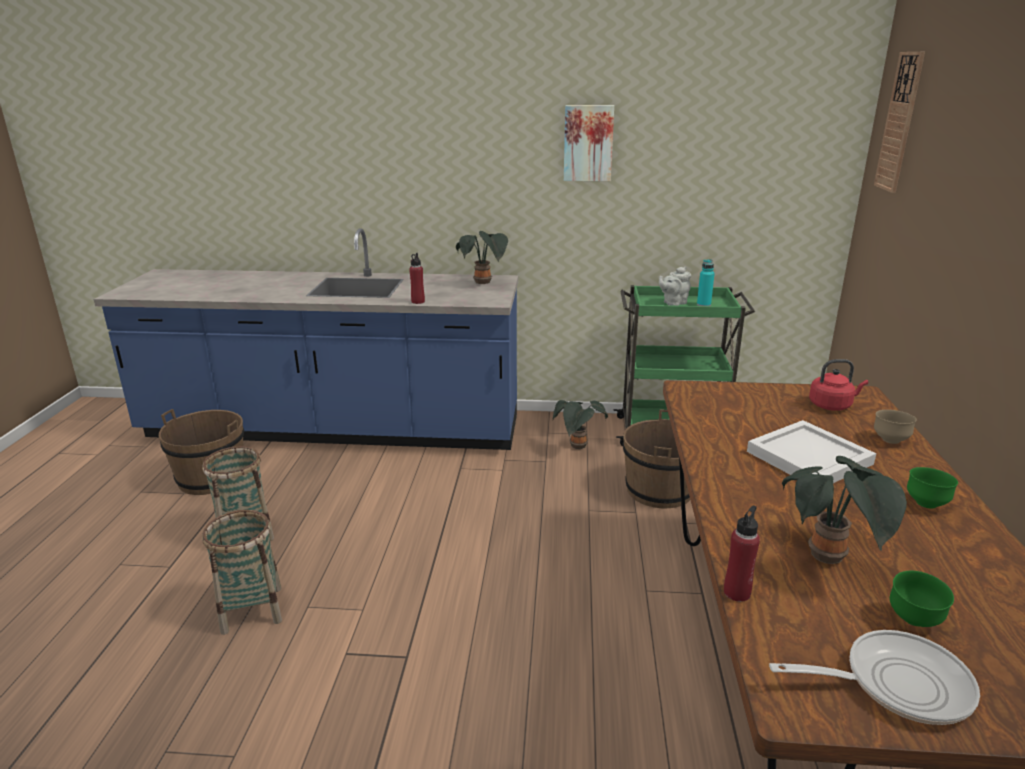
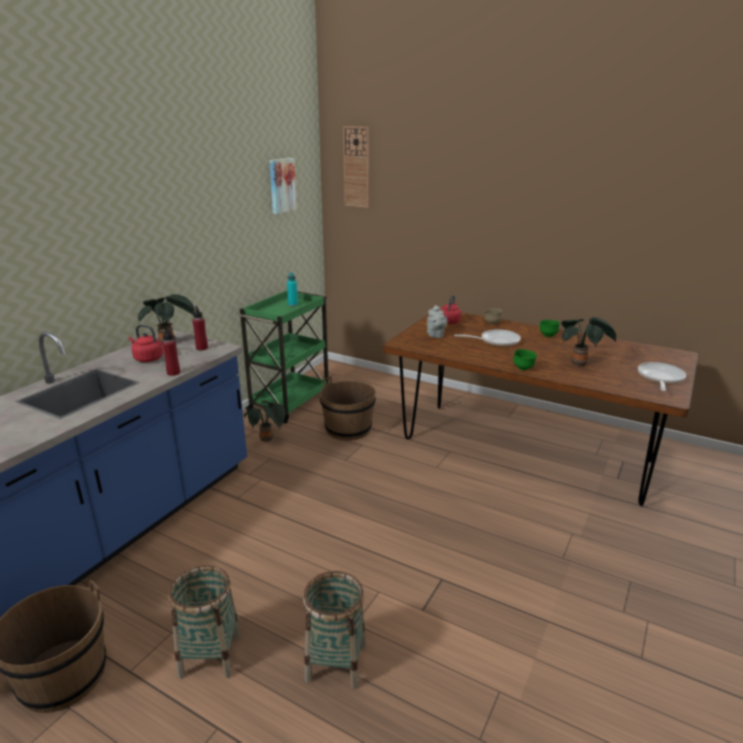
camera: 65 degrees left, 0 degrees up
picture [564,105,614,181] -> picture moved to [269,158,297,214]
grey teapot [659,267,691,306] -> grey teapot moved to [427,305,448,338]
red bottle [724,505,760,602] -> red bottle moved to [192,306,208,350]
white tray [747,420,876,483] -> frying pan [454,329,521,347]
green bowl [890,571,954,627] -> green bowl moved to [513,349,537,370]
none -> red kettle [129,325,163,362]

